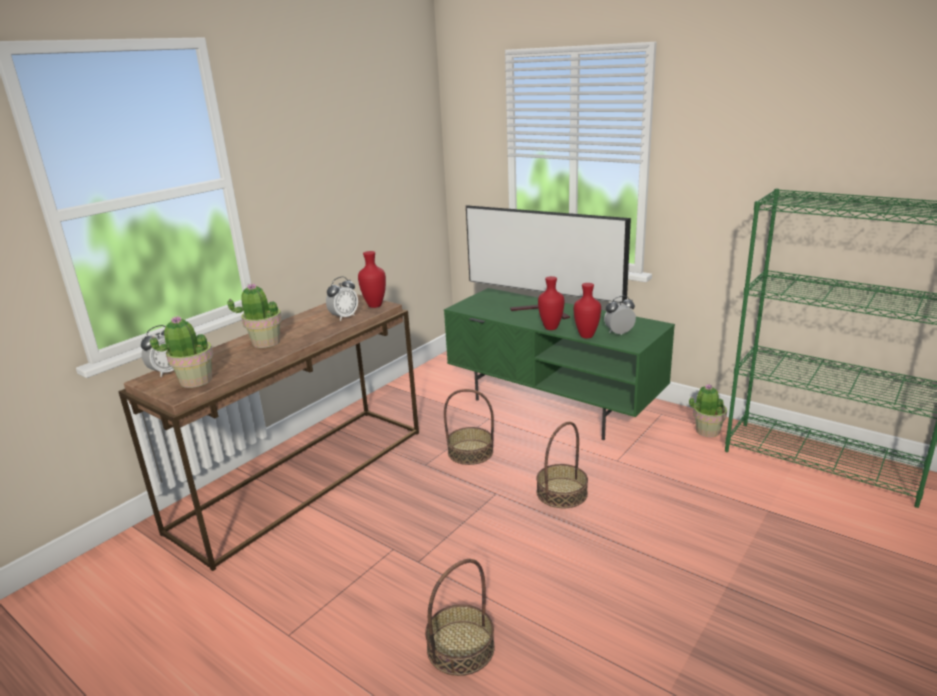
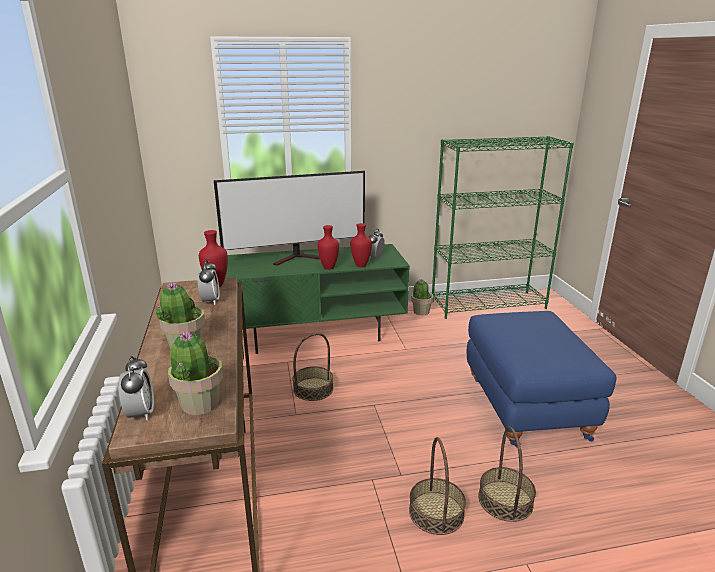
camera: 50 degrees left, 0 degrees up
basket [536,422,588,508] -> basket moved to [409,437,466,535]
none -> blue ottoman [467,311,616,448]

